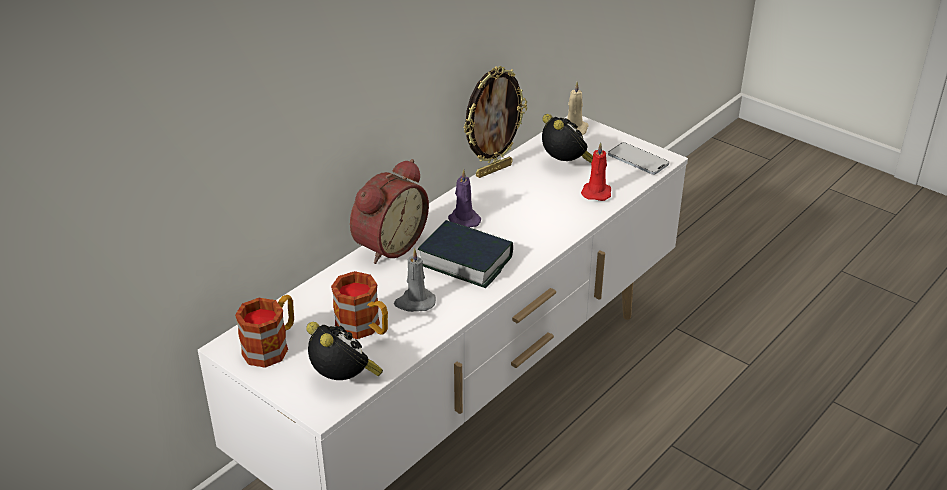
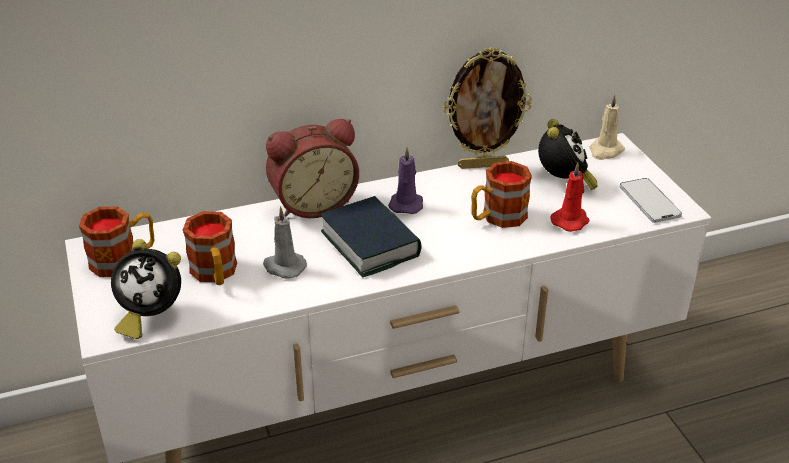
camera: 30 degrees right, 0 degrees up
alarm clock [306,322,383,380] -> alarm clock turned 105 degrees clockwise [111,239,181,339]
none -> mug [471,161,532,228]

